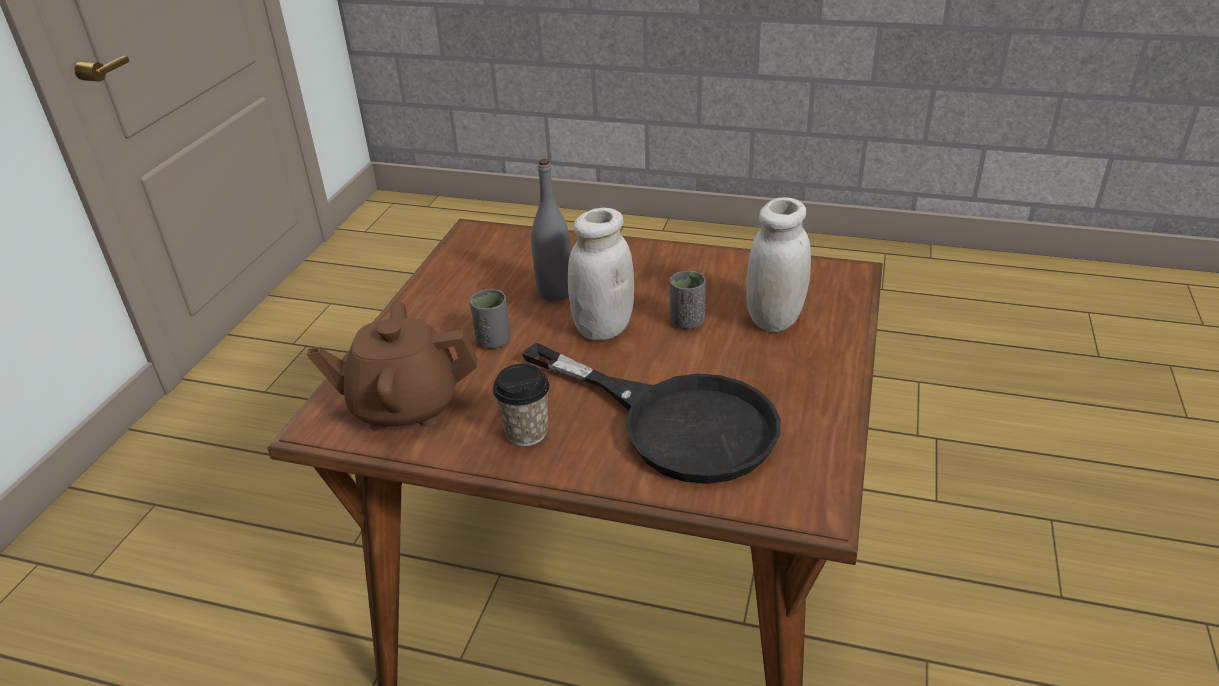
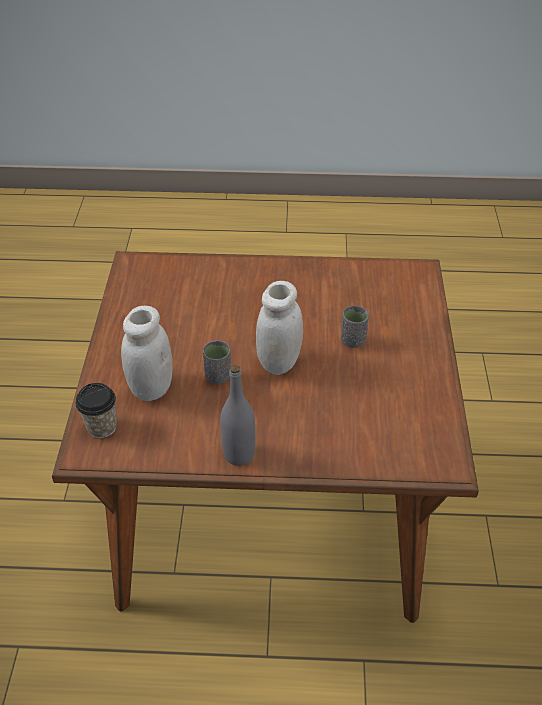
camera: 165 degrees right, 10 degrees up
brown teapot [307,301,478,431] -> none
cup [493,364,550,446] -> cup moved to [75,383,117,438]
black frying pan [522,343,781,484] -> none
grey bottle [531,159,571,302] -> grey bottle moved to [220,365,255,466]

